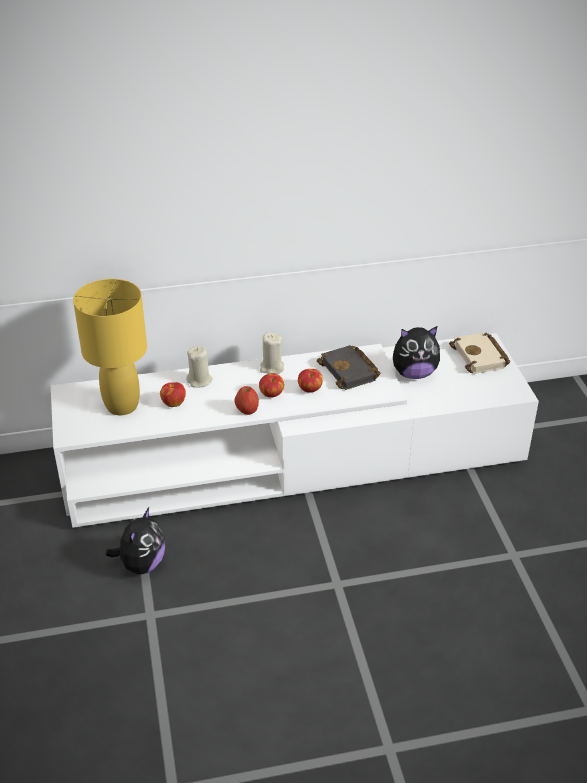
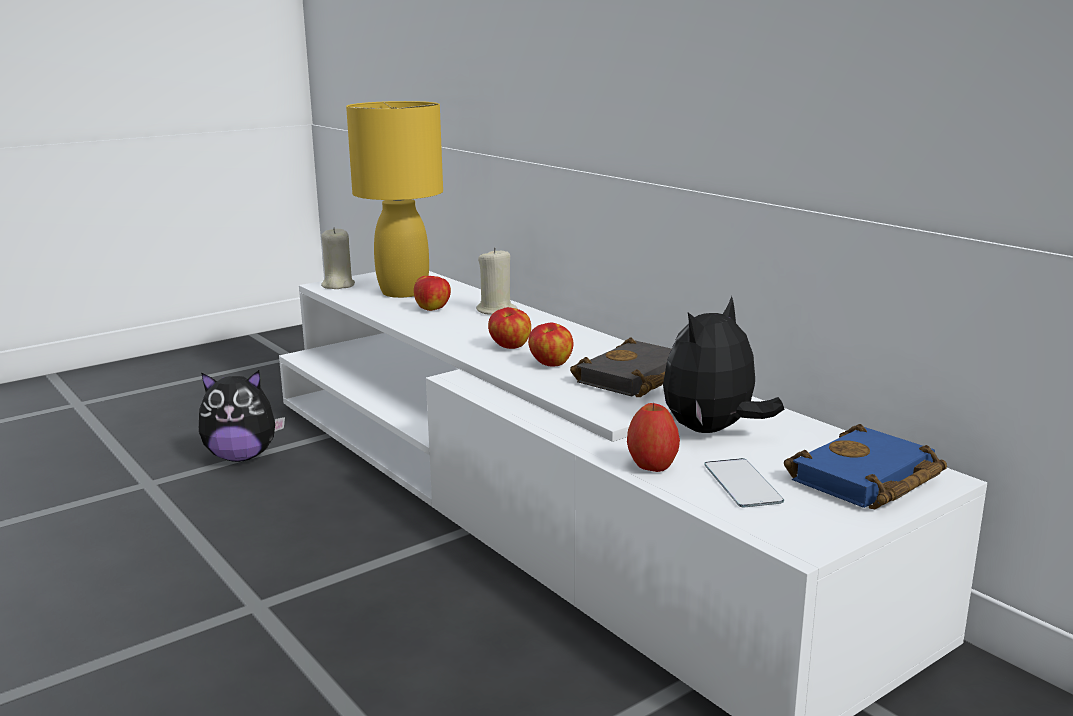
camera: 65 degrees right, 20 degrees down
apple [235,386,259,415] -> apple moved to [627,403,680,472]
beige candle [260,332,284,374] -> beige candle moved to [321,228,355,289]
plush toy [393,326,440,379] -> plush toy turned 75 degrees clockwise [663,296,784,433]
beige book [449,332,510,374] -> blue book [784,424,947,509]
none -> phone [704,458,784,507]

